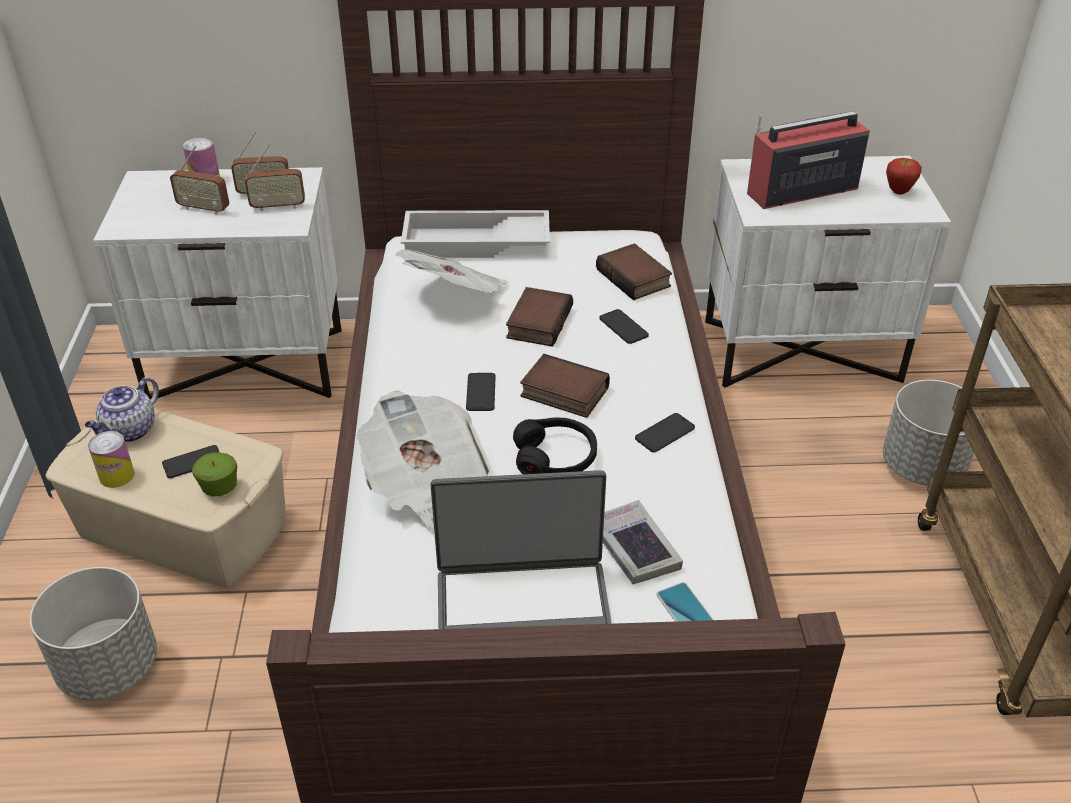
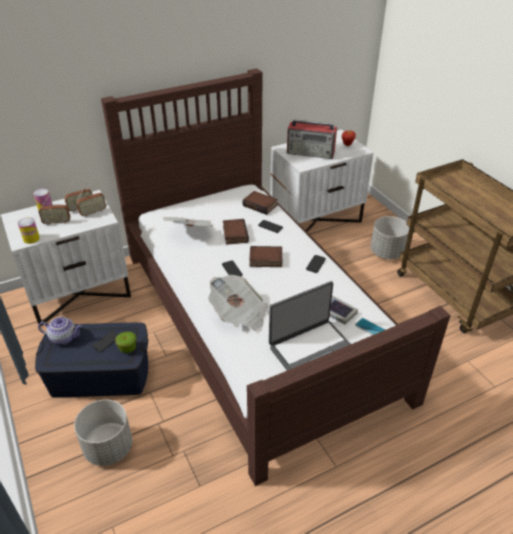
camera: 25 degrees left, 0 degrees up
beige storage box [46,409,286,588] -> blue storage box [35,323,148,397]
teapot [85,377,159,442] -> teapot turned 90 degrees counterclockwise [38,317,82,345]
can [88,431,134,488] -> can moved to [18,217,40,244]
white tray [401,210,550,258] -> none
black headphones [513,417,597,474] -> none
radio [747,111,870,209] -> radio turned 120 degrees counterclockwise [287,119,337,159]

